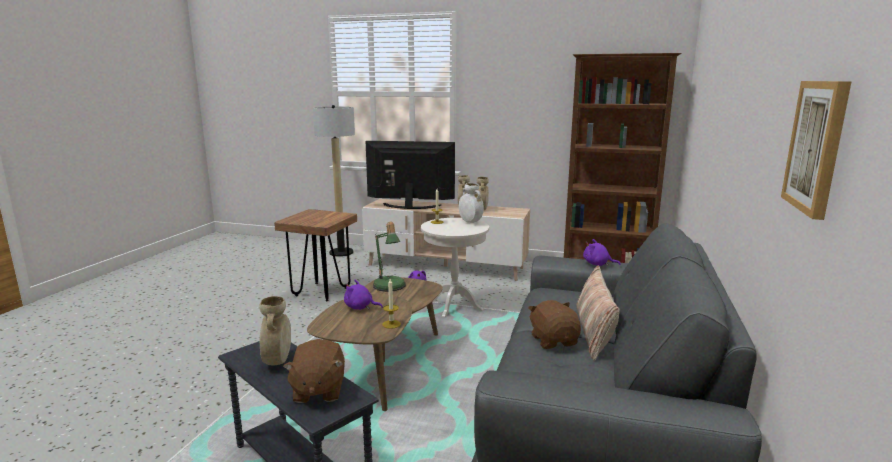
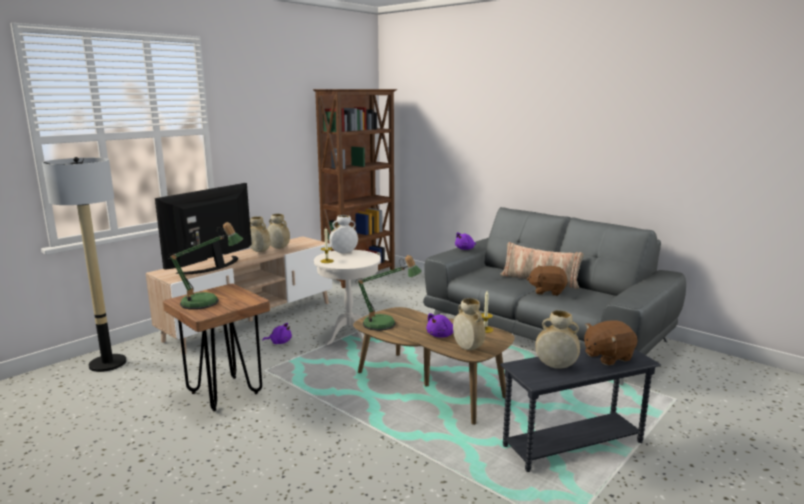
camera: 65 degrees left, 0 degrees up
brown plush toy [283,339,345,403] -> brown plush toy turned 135 degrees clockwise [584,321,638,365]
picture [781,81,852,220] -> none
none -> table lamp [167,222,243,310]
none -> beige vase [453,298,486,350]

